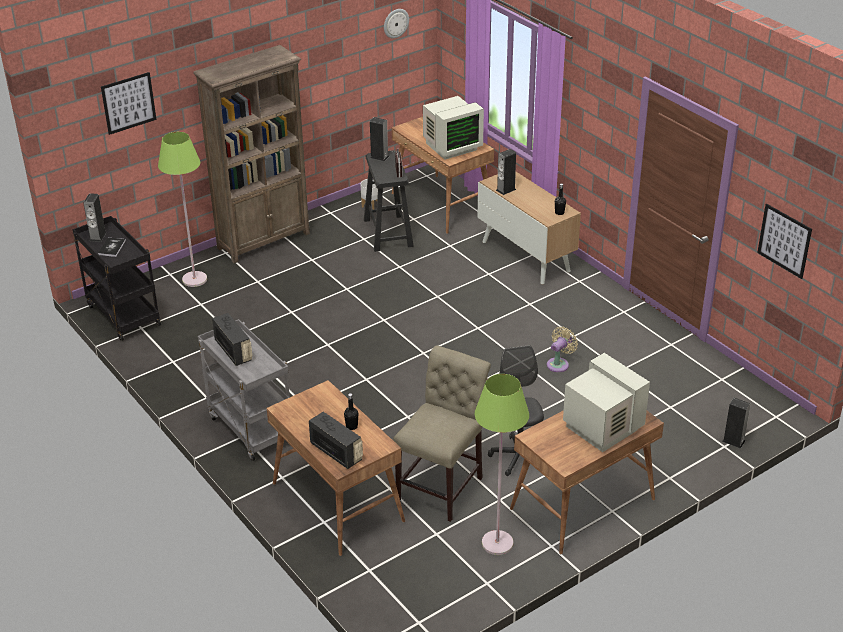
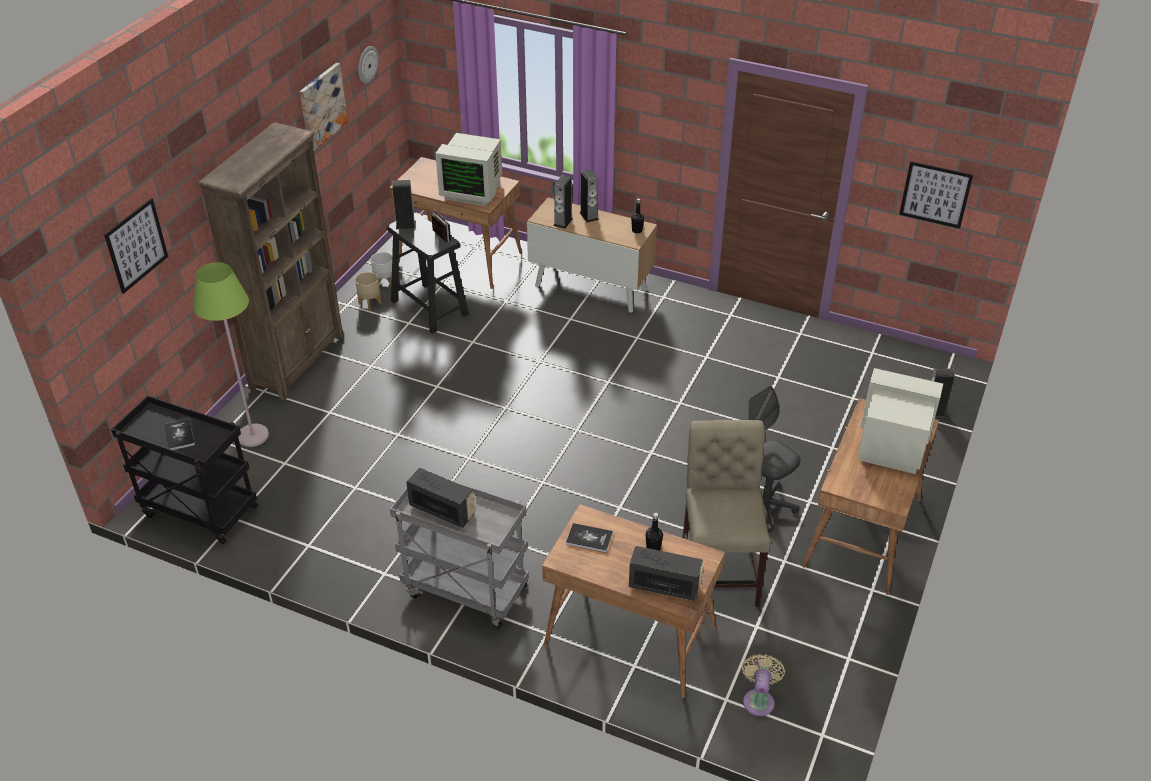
camera: 30 degrees left, 5 degrees up
speaker [83,193,106,242] -> speaker moved to [580,170,599,223]
monitor [423,96,484,160] -> monitor turned 75 degrees clockwise [435,133,502,206]
green floor lamp [475,374,529,555] -> none
beige fan [547,327,578,372] -> beige fan moved to [742,654,785,716]
none -> picture [300,63,348,151]
none -> beige planter [355,272,381,310]
none -> book [566,523,613,553]

